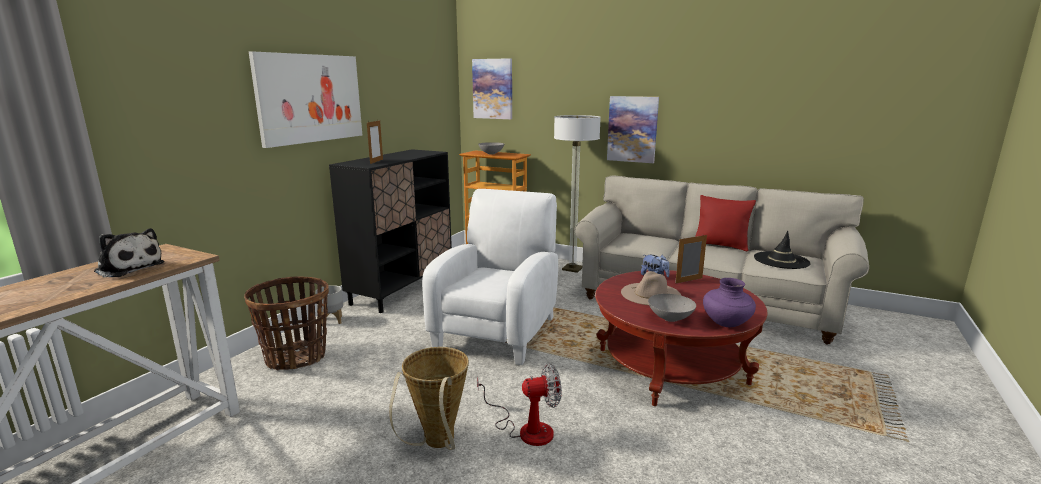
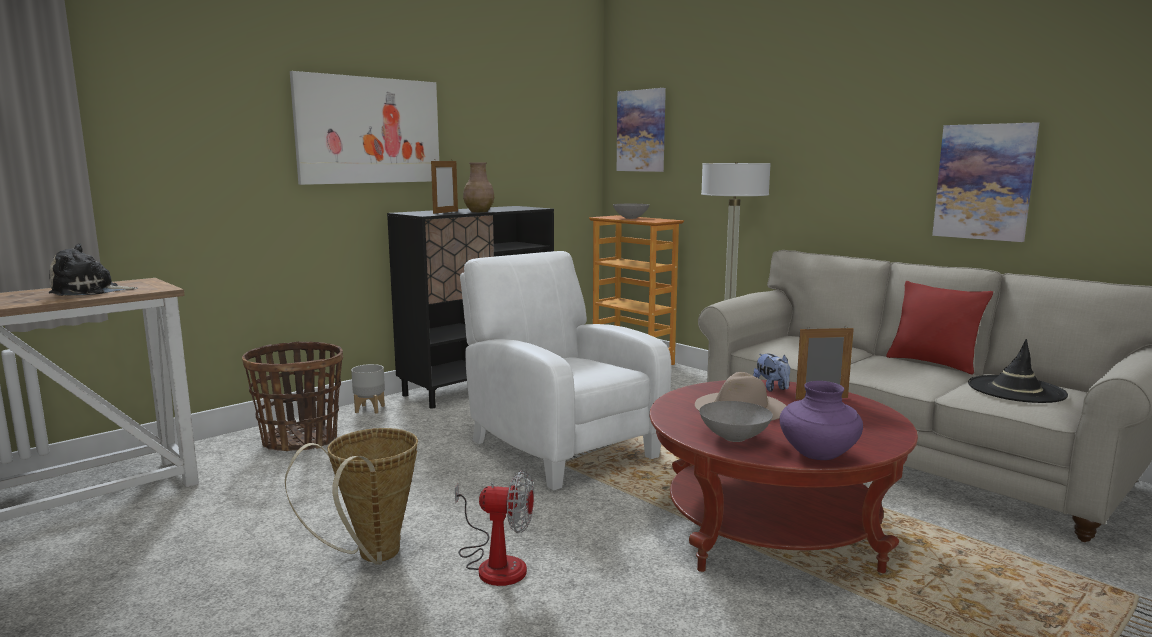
camera: 20 degrees right, 5 degrees down
plush toy [94,228,164,277] -> plush toy turned 120 degrees clockwise [48,244,138,296]
white armchair [422,189,558,365] -> white armchair turned 75 degrees counterclockwise [460,251,671,491]
picture [607,96,659,163] -> picture moved to [932,122,1039,242]
none -> brown vase [463,162,494,212]

